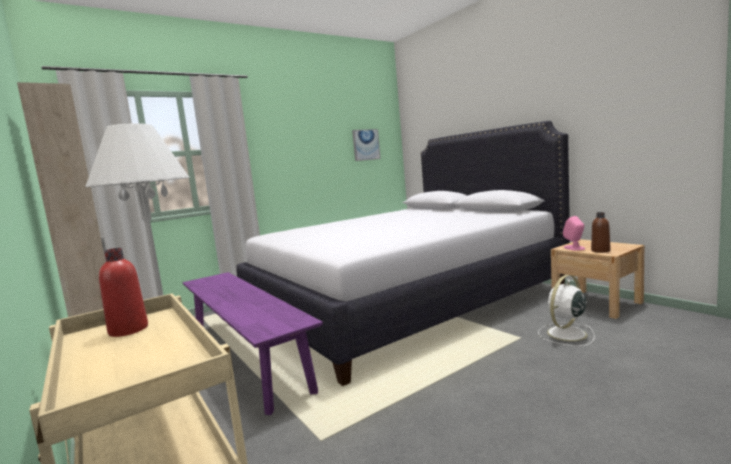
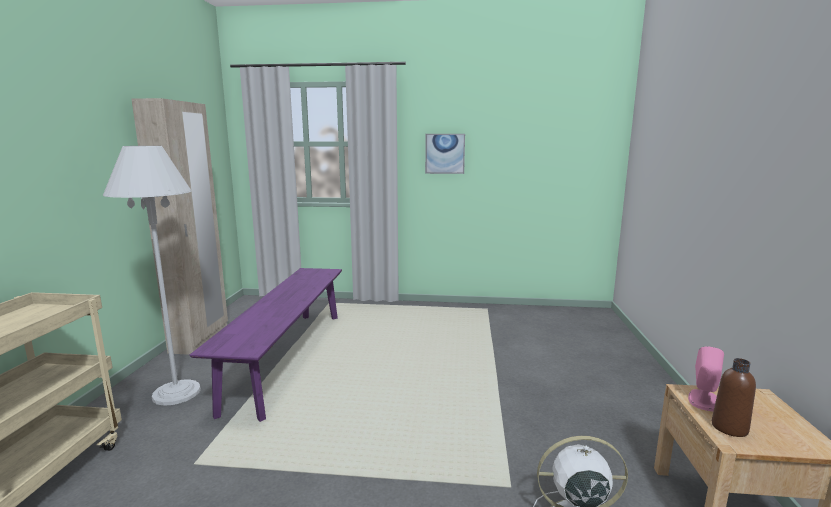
camera: 40 degrees right, 5 degrees up
red bottle [99,248,148,337] -> none
white bed [236,121,570,386] -> none
picture [352,129,381,161] -> picture moved to [425,134,465,174]

